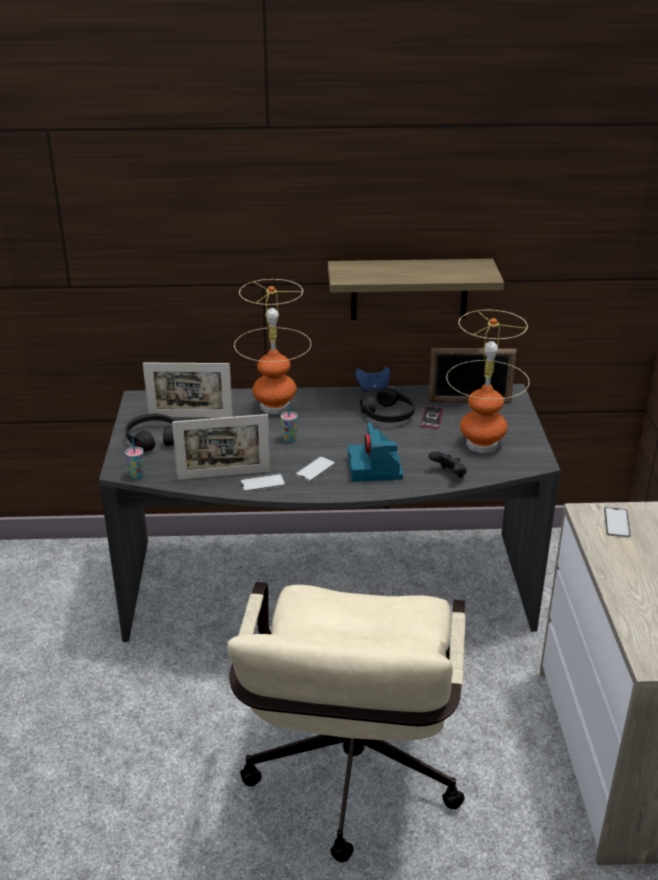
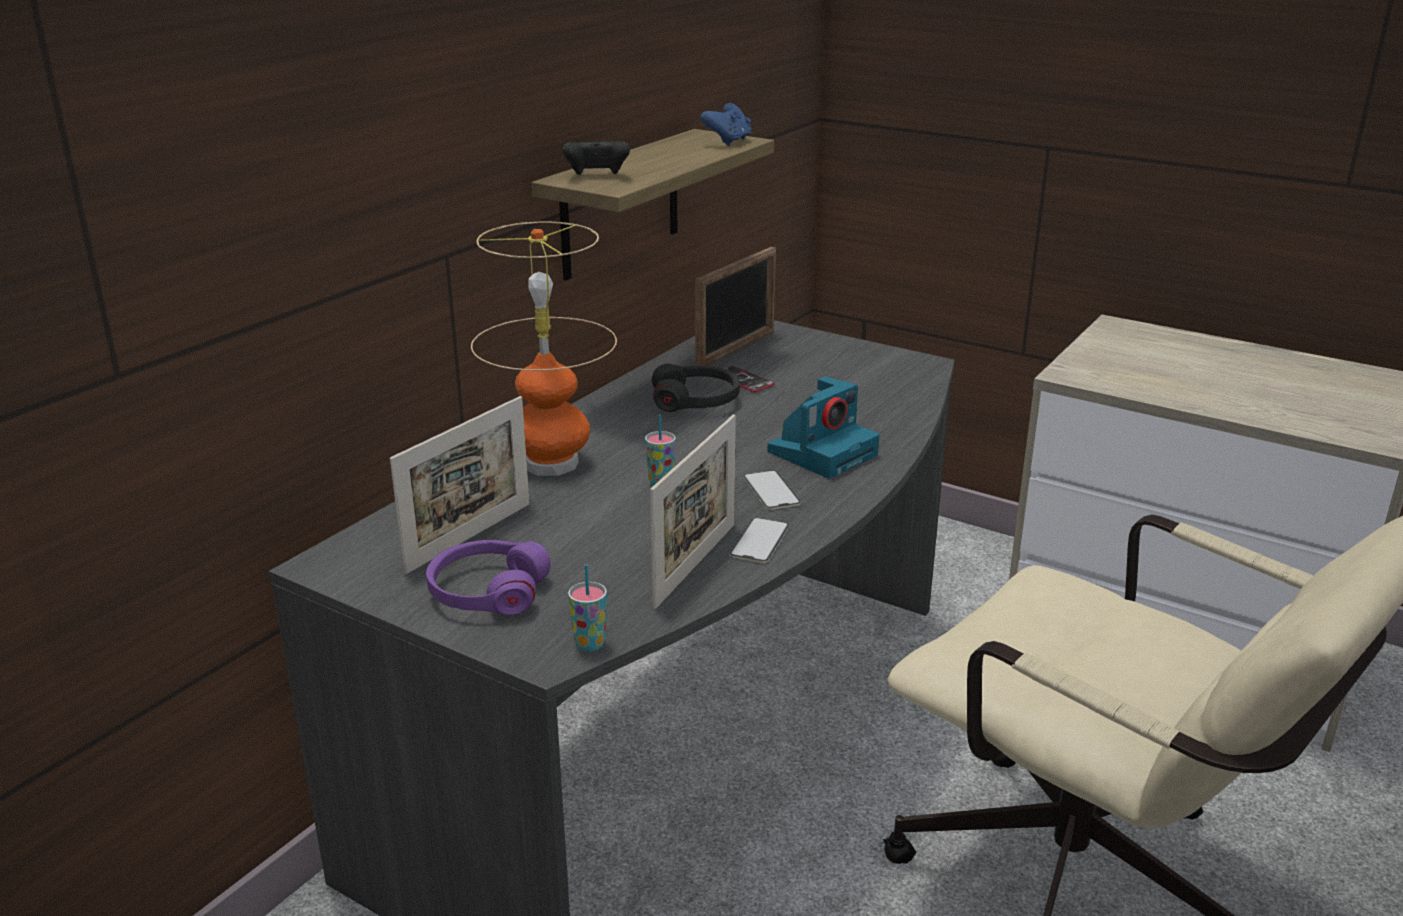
camera: 55 degrees left, 5 degrees down
black headphones [125,414,176,452] -> purple headphones [426,540,551,615]
camera [348,423,403,482] -> camera turned 75 degrees counterclockwise [767,376,879,478]
blue game controller [355,367,390,392] -> blue game controller moved to [700,103,752,146]
black game controller [429,451,467,478] -> black game controller moved to [562,141,630,175]
table lamp [446,310,529,453] -> none
phone [604,507,631,537] -> none

